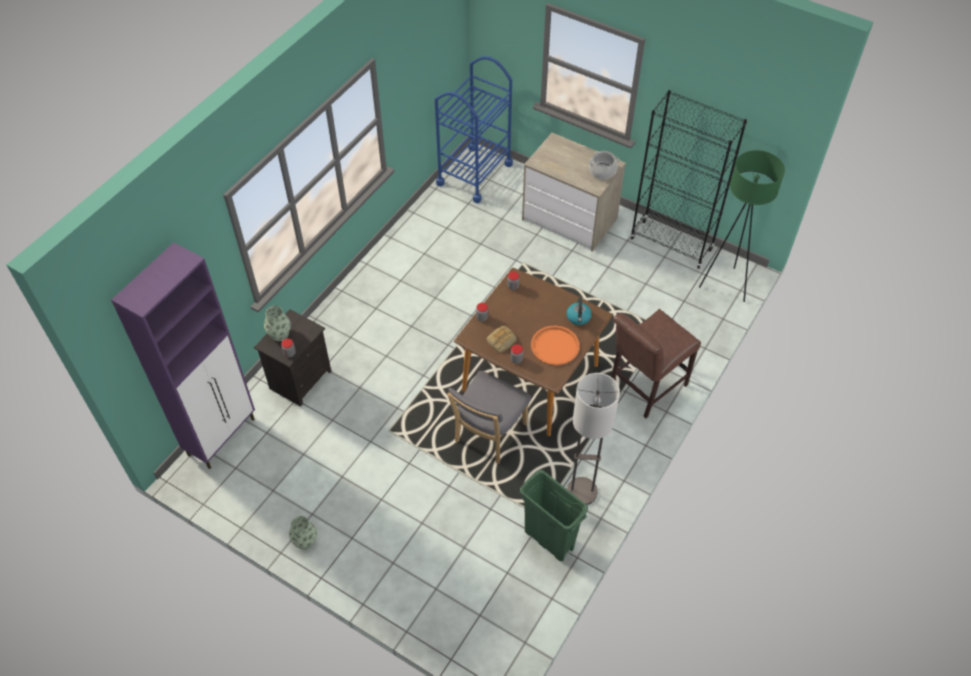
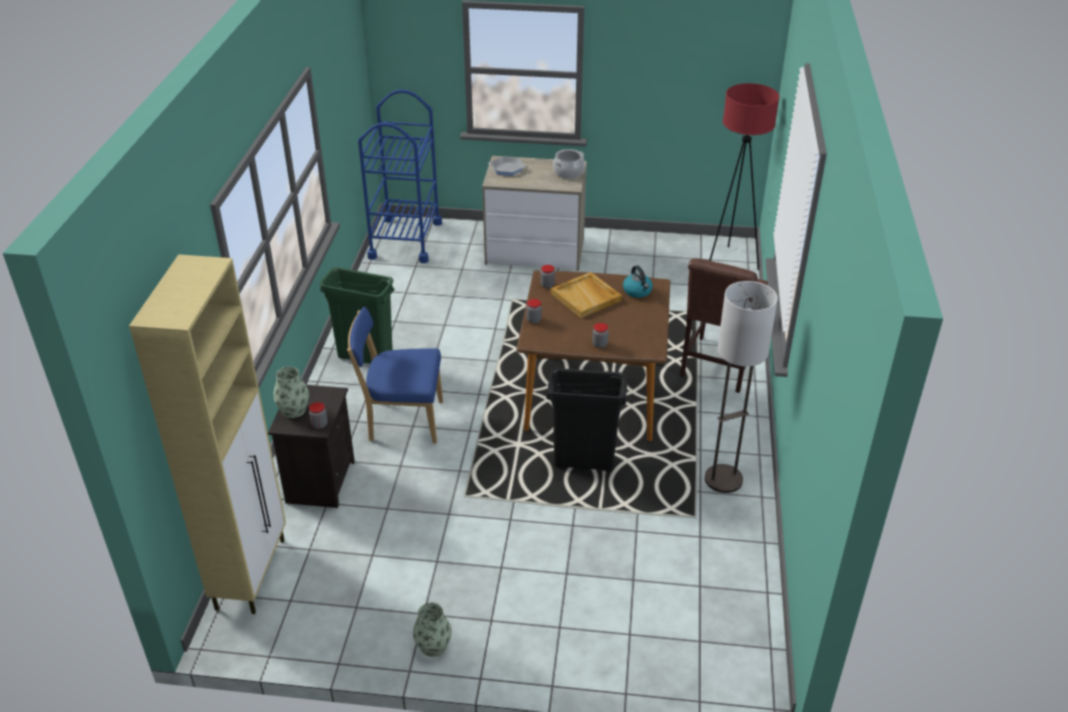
camera: 25 degrees left, 15 degrees down
purple cabinet [111,242,255,469] -> beige cabinet [129,254,286,614]
grey chair [447,371,531,464] -> black trash can [546,368,627,471]
bread [486,326,517,353] -> none
green trash can [520,470,588,561] -> green trash can moved to [320,267,395,364]
orange tray [531,326,580,365] -> none
black bookcase [630,90,747,269] -> none
green floor lamp [699,150,785,302] -> red floor lamp [709,83,780,270]
none -> blue chair [347,307,443,443]
none -> frying pan [489,157,526,176]
none -> beige tray [551,272,622,318]

